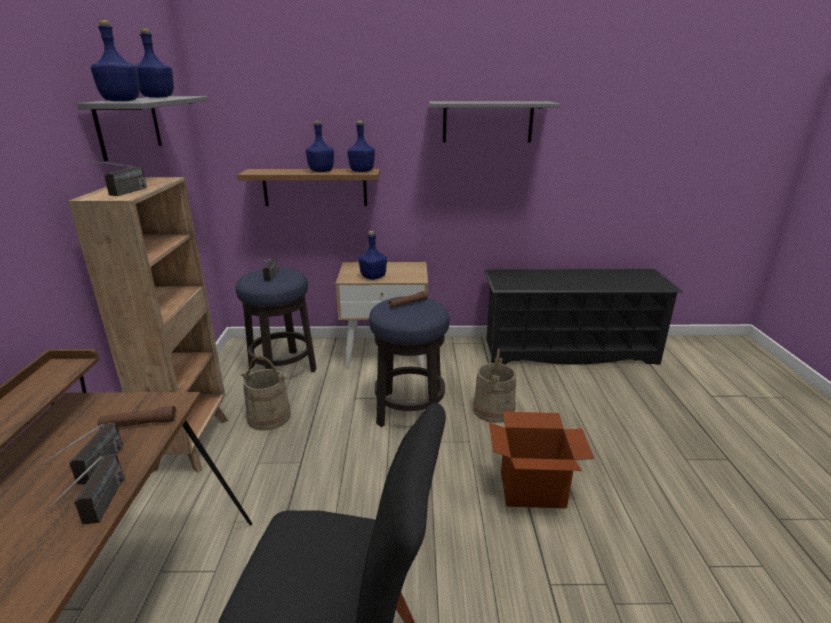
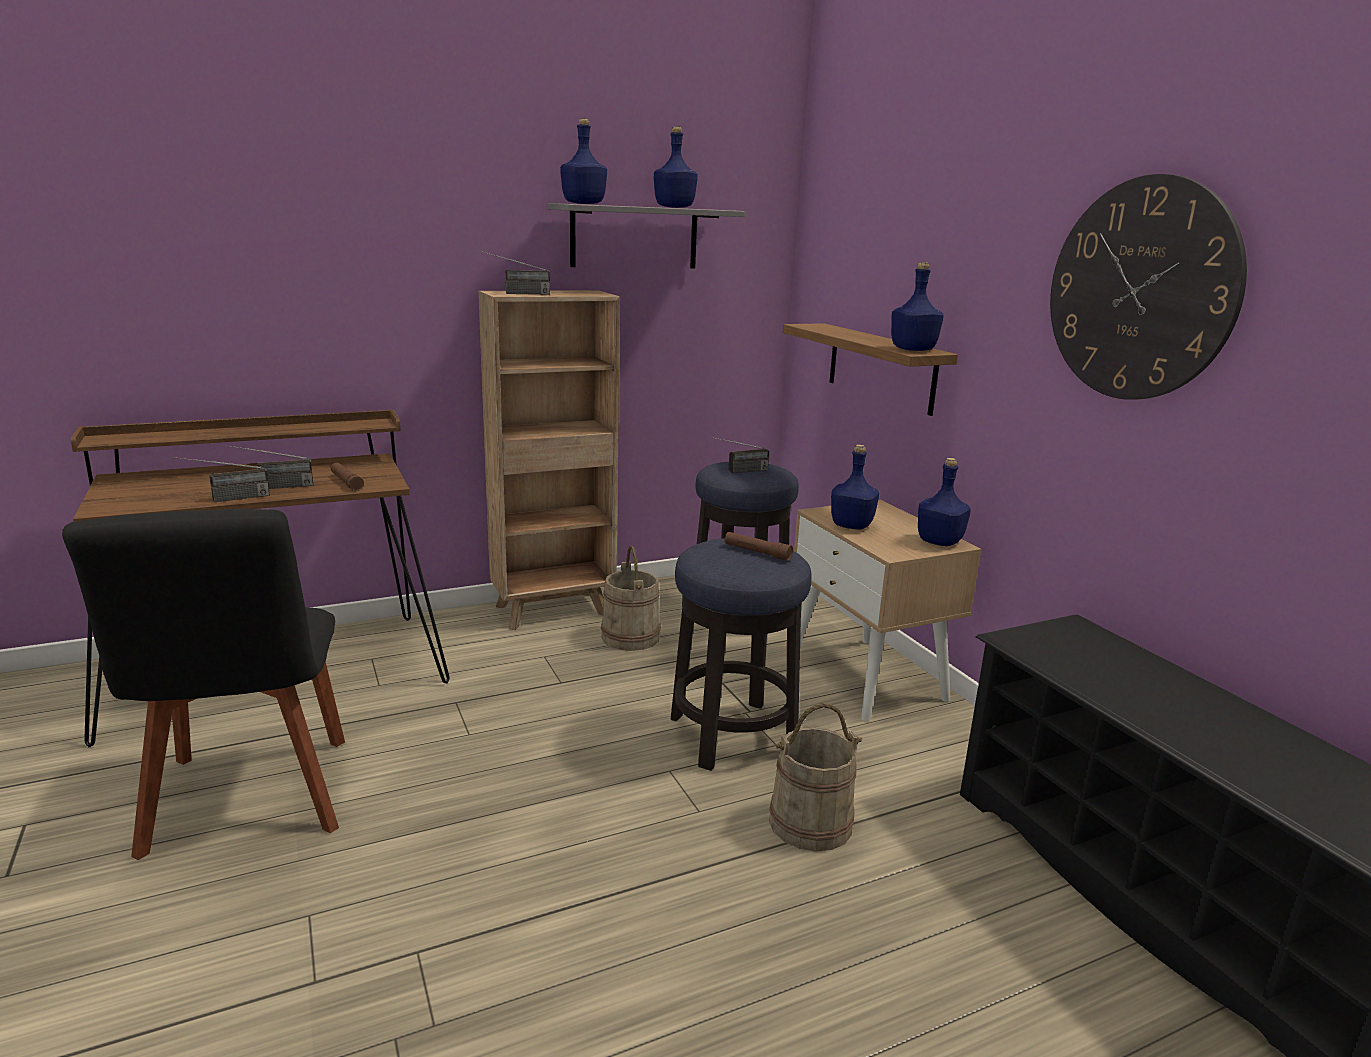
camera: 65 degrees right, 5 degrees down
blue bottle [306,120,334,172] -> blue bottle moved to [918,458,971,546]
grey shelf [429,101,560,143] -> wall clock [1050,174,1247,400]
cardboard box [489,412,595,508] -> none

